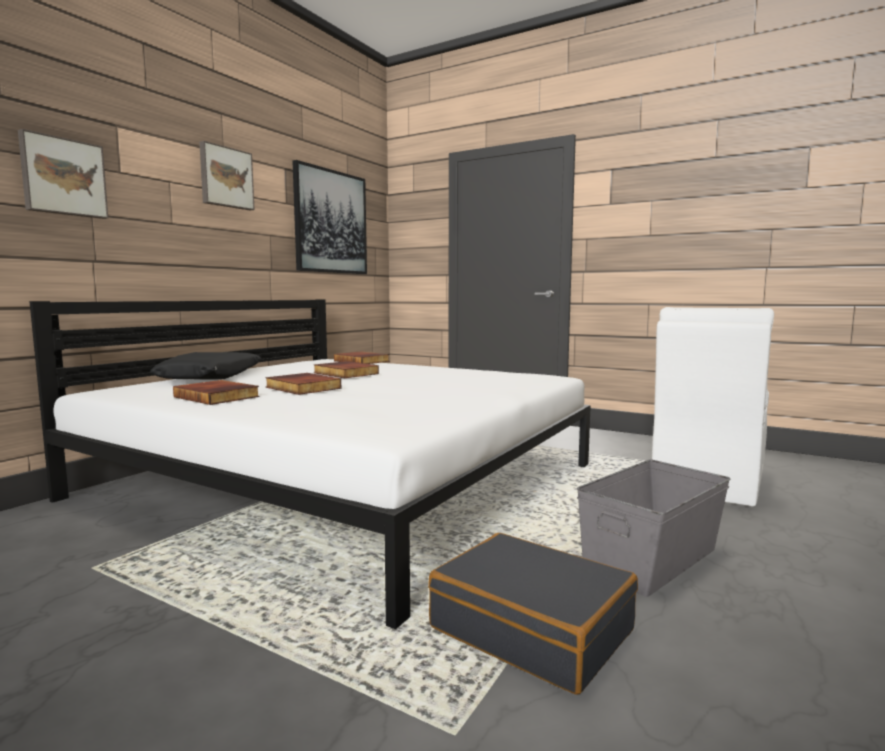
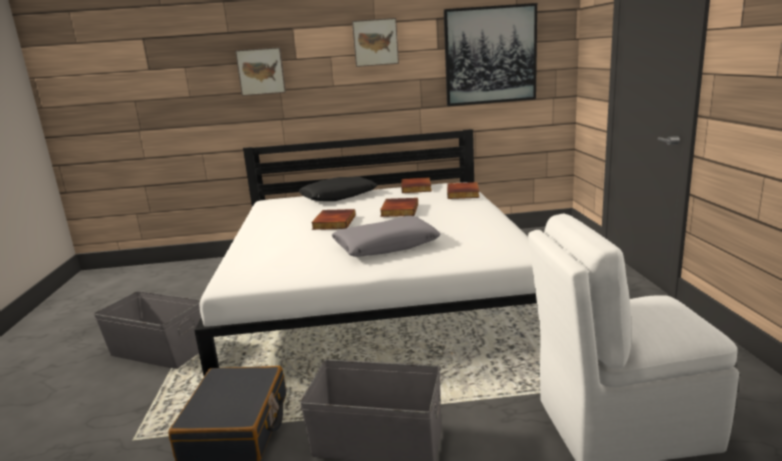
camera: 55 degrees right, 10 degrees up
book [173,380,260,405] -> book moved to [401,177,432,193]
none -> grey storage box [94,291,201,369]
none -> grey pillow [332,216,440,257]

